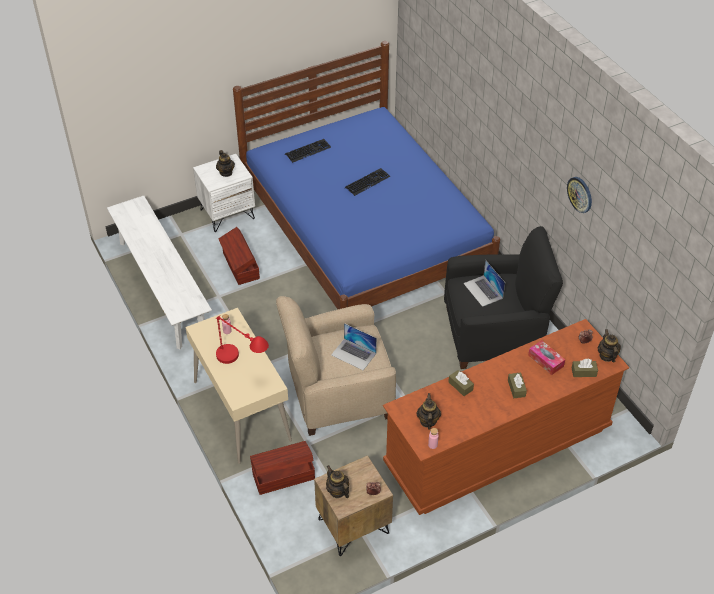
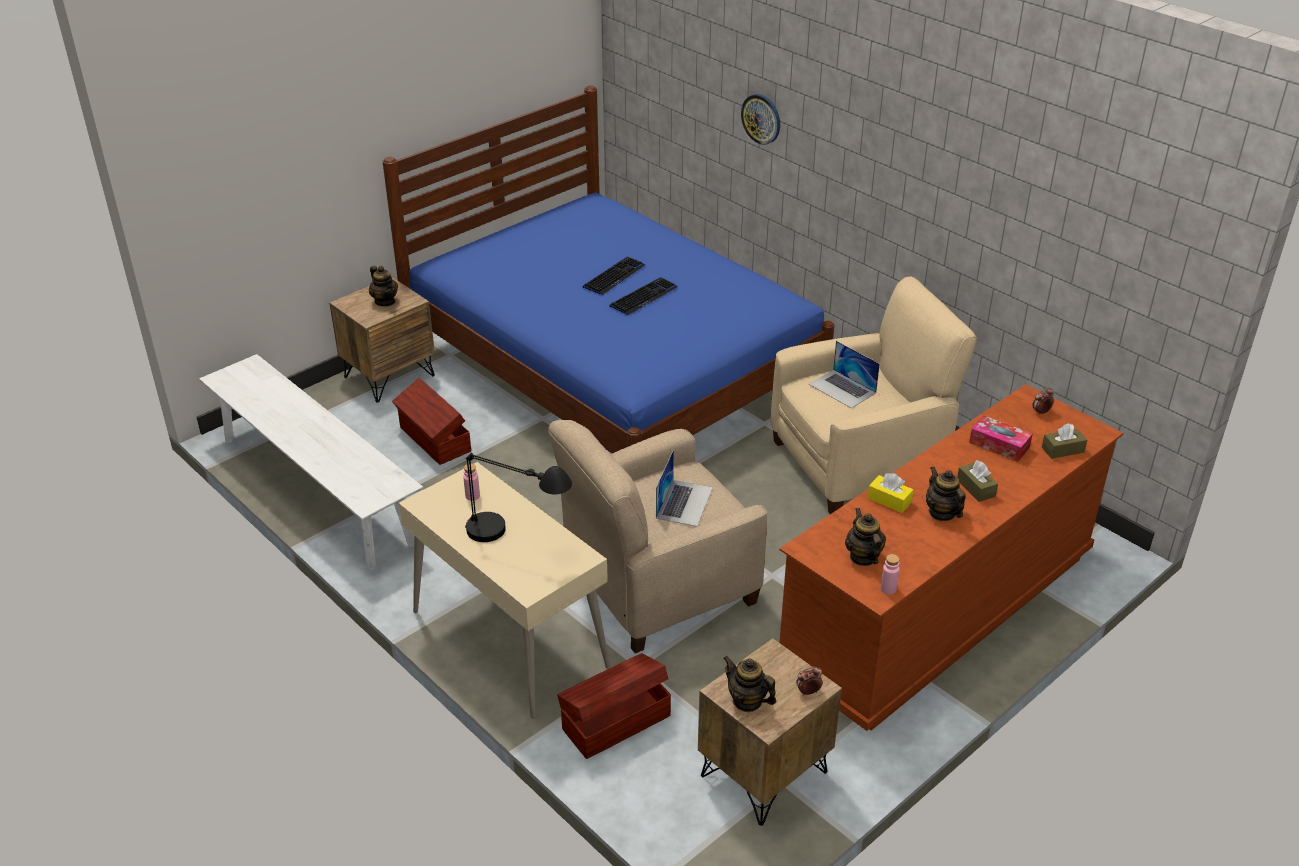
camera: 15 degrees left, 10 degrees down
white nightstand [193,154,255,232] -> brown nightstand [329,277,435,402]
red table lamp [216,316,269,364] -> black table lamp [465,453,572,542]
keyboard [285,139,331,163] -> keyboard moved to [609,277,678,316]
laptop [331,323,377,370] -> laptop turned 90 degrees counterclockwise [656,450,713,526]
black armchair [444,226,563,369] -> beige armchair [770,277,977,514]
brown tissue box [448,370,474,396] -> yellow tissue box [868,473,914,513]
wall clock [567,177,592,213] -> wall clock moved to [741,94,780,145]
teapot [598,329,621,363] -> teapot moved to [926,466,966,521]

